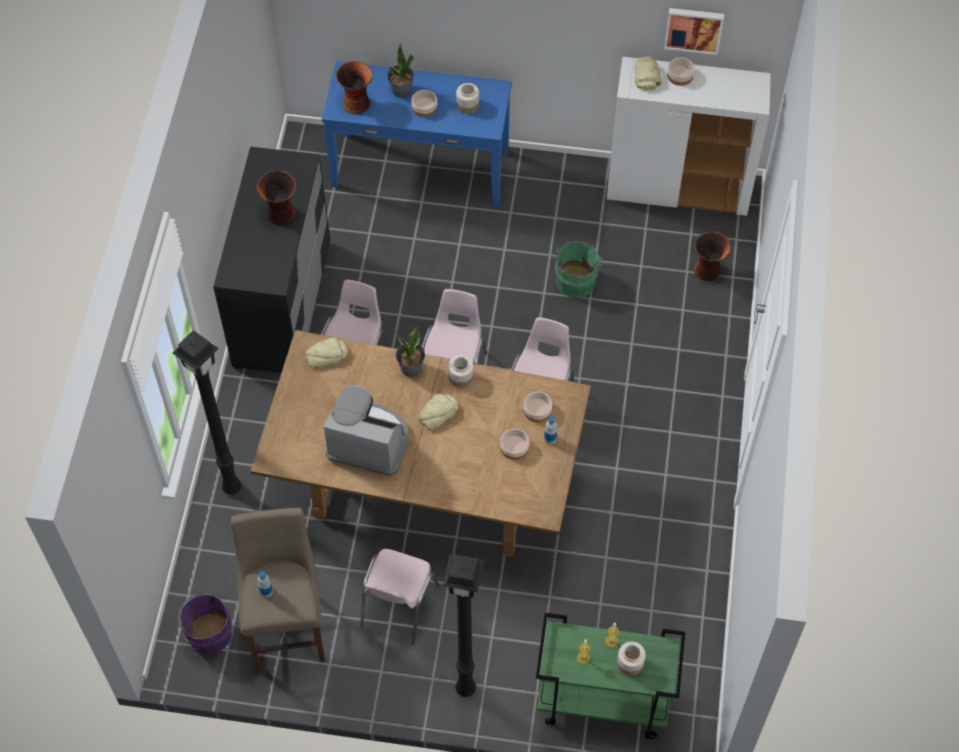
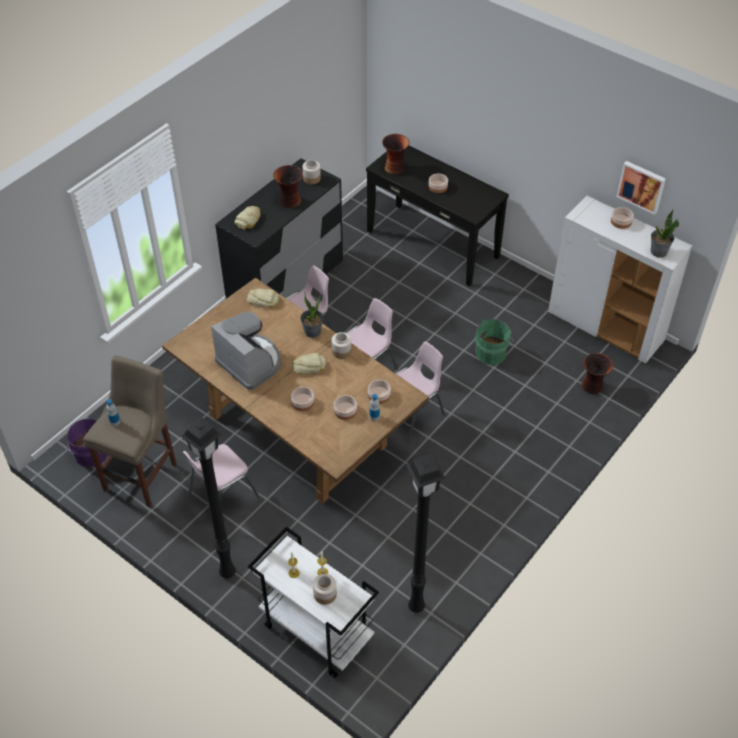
camera: 30 degrees right, 10 degrees down
black floor lamp [173,331,241,495] -> black floor lamp moved to [406,454,445,613]
blue console table [322,61,512,207] -> black console table [366,146,509,287]
potted plant [387,43,414,98] -> potted plant moved to [651,210,679,258]
jar [456,83,479,114] -> jar moved to [303,160,321,184]
green cart [536,613,685,739] -> white cart [248,527,379,678]
bread [635,56,662,91] -> bread moved to [235,206,260,229]
none -> bowl [291,387,314,411]

